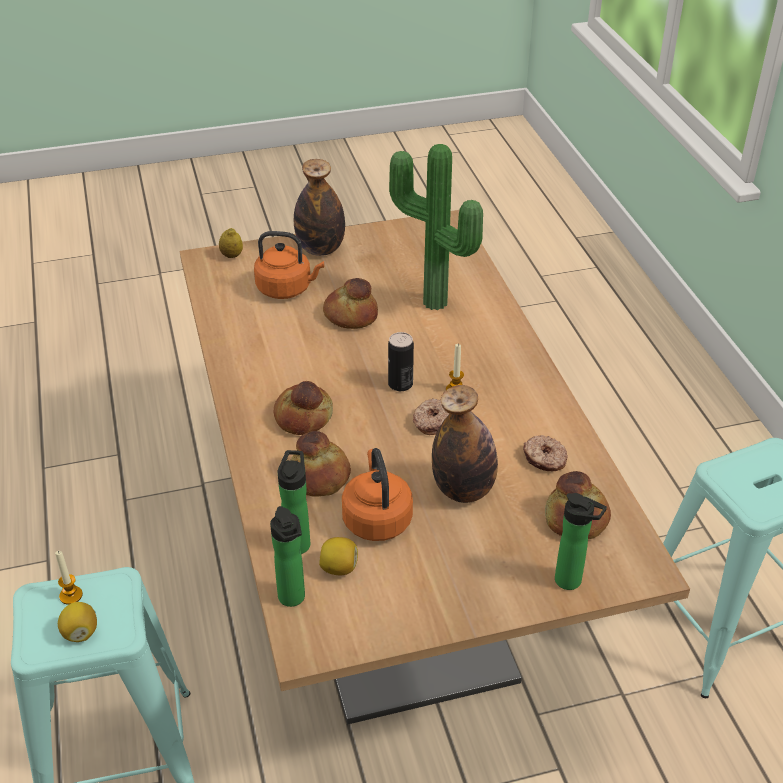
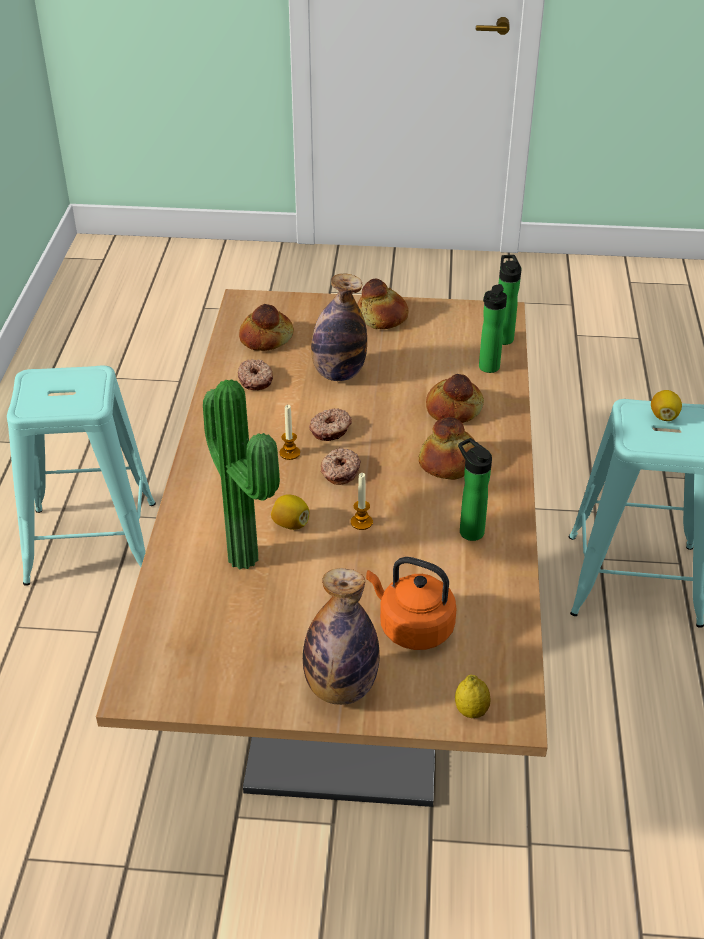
camera: 160 degrees left, 0 degrees up
candle [55,551,83,605] -> candle moved to [351,473,373,530]
lemon [319,537,358,575] -> lemon moved to [271,494,309,530]
bread [323,278,378,329] -> bread moved to [357,279,408,329]
orange kettle [342,448,413,541] -> none
can [388,332,414,391] -> donut [321,448,361,485]
bottle [555,493,607,590] -> bottle moved to [458,438,492,541]

